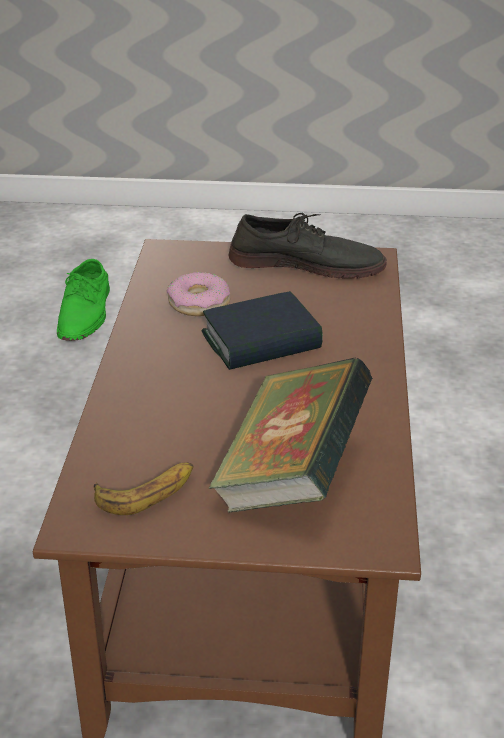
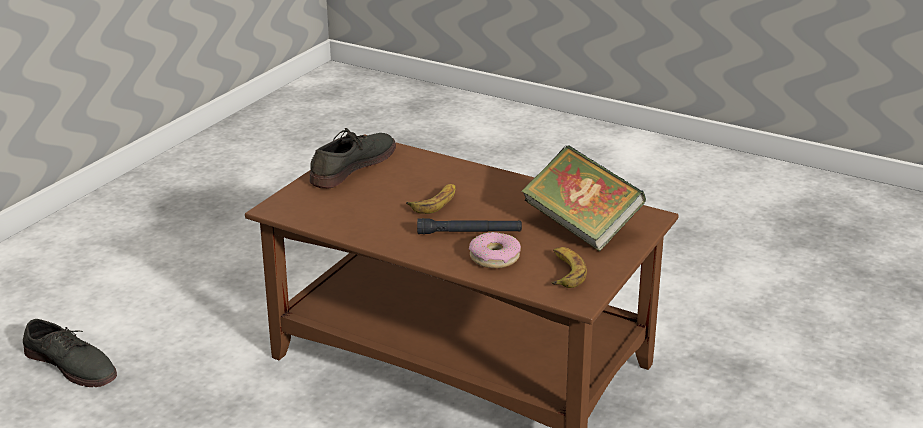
camera: 65 degrees left, 5 degrees down
green shoe [57,259,110,341] -> grey shoe [23,319,117,387]
donut [167,272,230,316] -> donut moved to [469,232,521,268]
book [201,291,323,370] -> banana [406,184,456,214]
none -> black flashlight [417,218,522,234]

